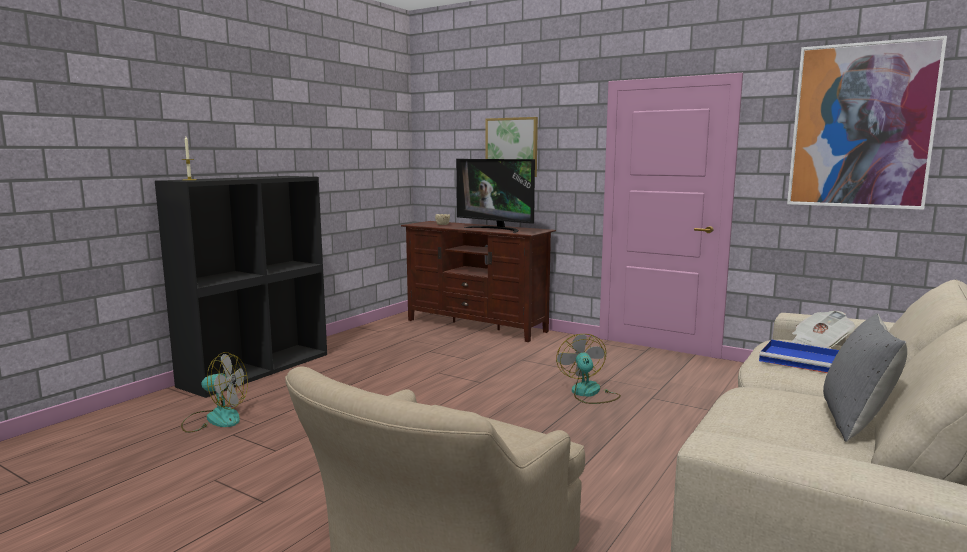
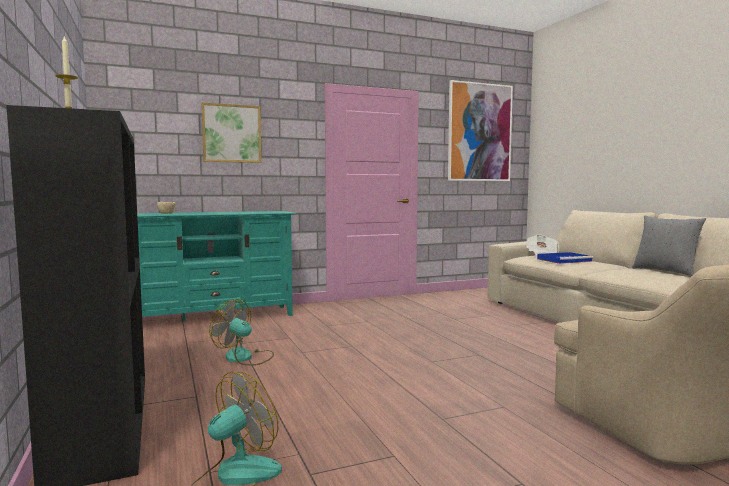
camera: 55 degrees left, 5 degrees down
brown tv stand [401,221,556,342] -> turquoise tv stand [137,211,296,321]
television [456,159,535,233] -> none
fan [556,334,621,404] -> fan moved to [209,299,274,365]

